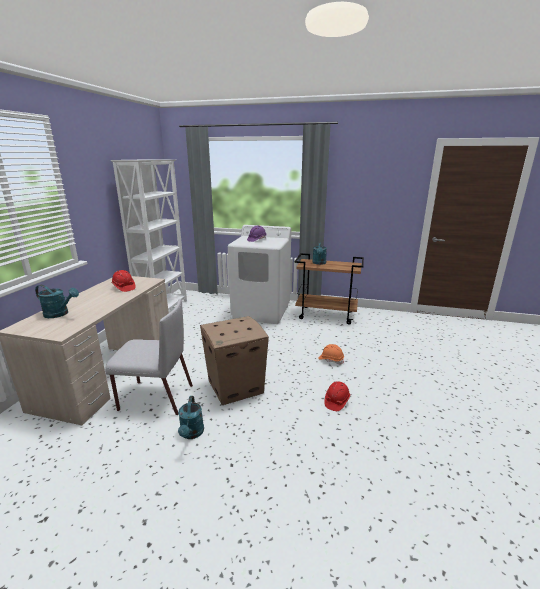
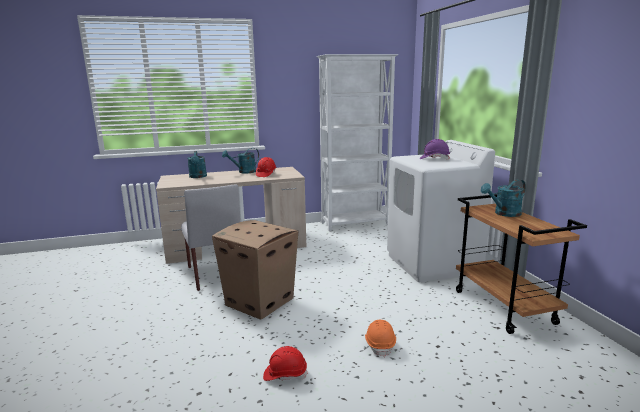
camera: 60 degrees right, 5 degrees down
turquoise watering can [178,396,204,439] -> turquoise watering can moved to [222,148,259,174]

